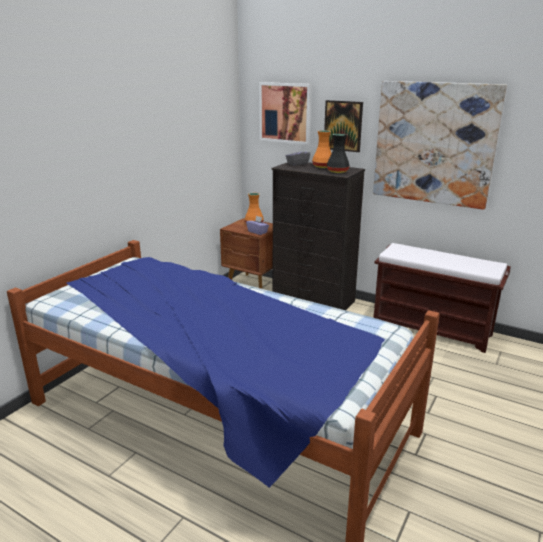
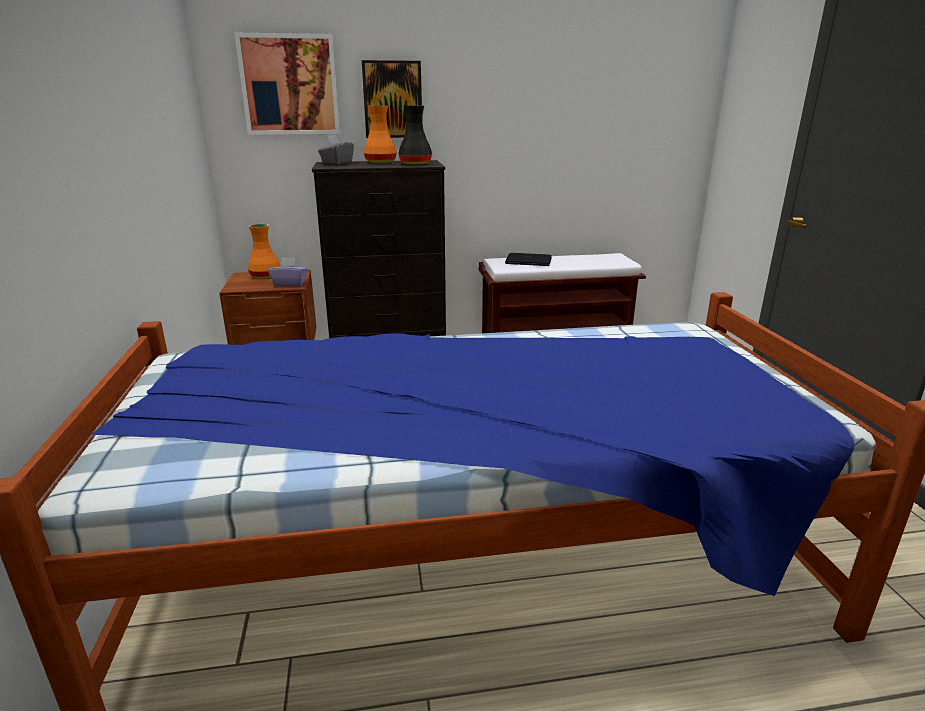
camera: 40 degrees left, 0 degrees up
picture [373,81,507,210] -> none
none -> laptop [505,253,552,266]

